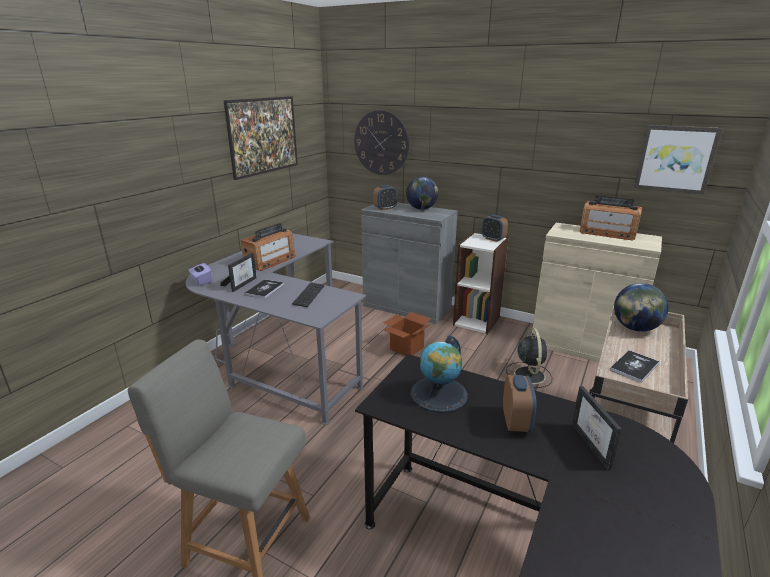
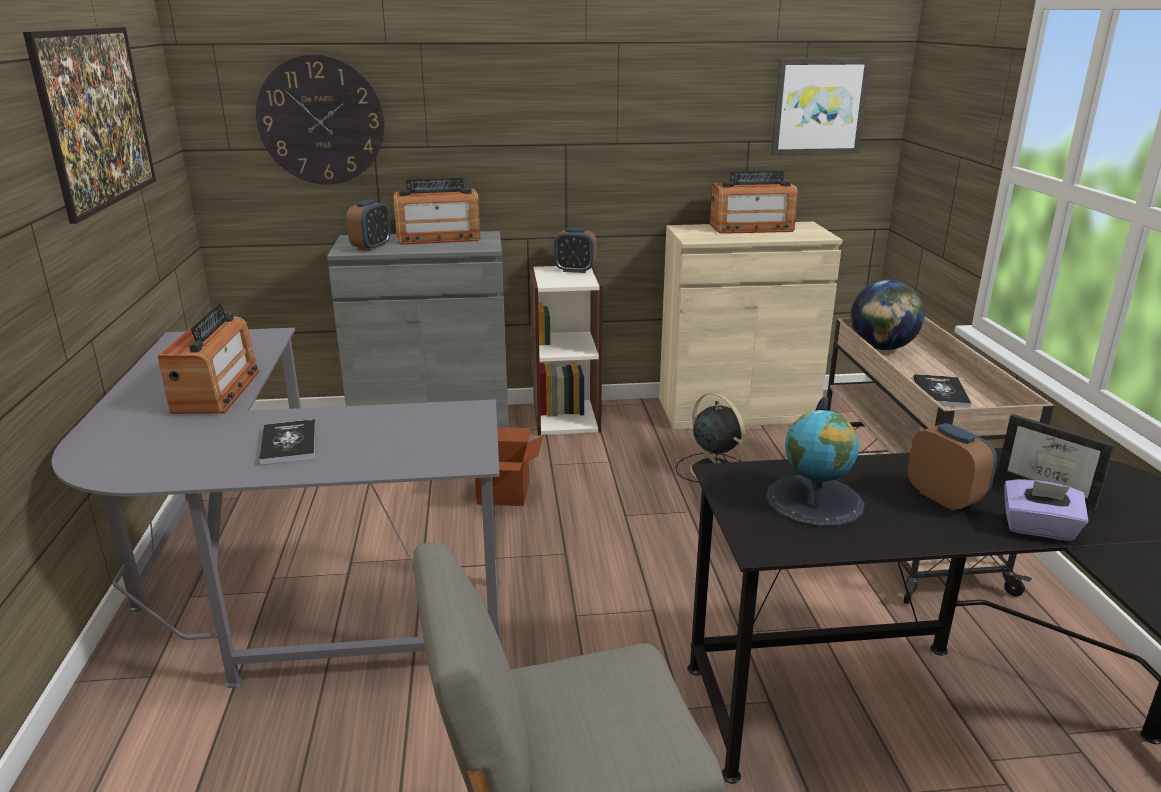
camera: 35 degrees left, 0 degrees up
purple tissue box [189,263,212,286] -> purple tissue box moved to [1004,479,1088,541]
picture frame [220,253,257,292] -> none
keyboard [292,282,324,307] -> none
globe [406,177,438,210] -> radio [393,178,480,245]

